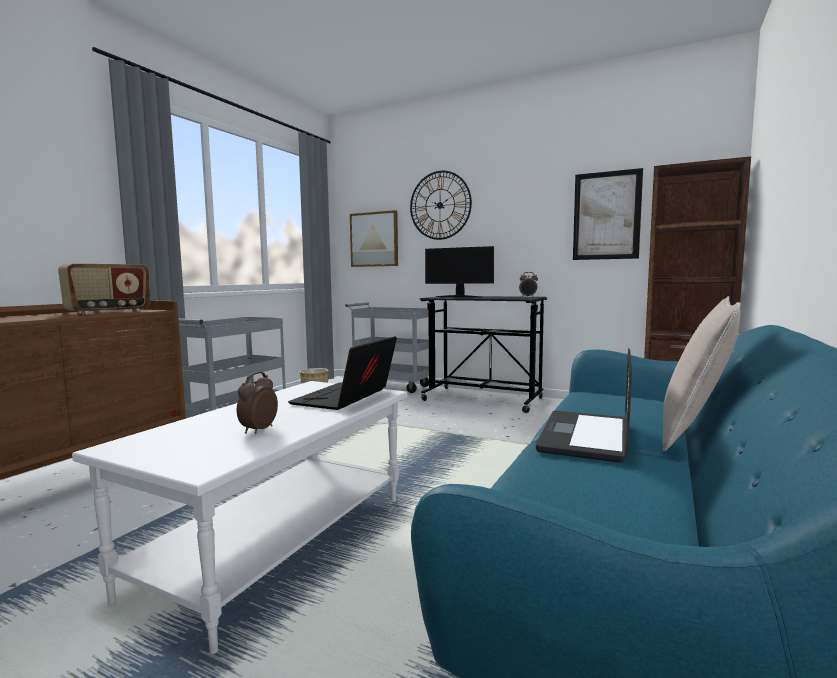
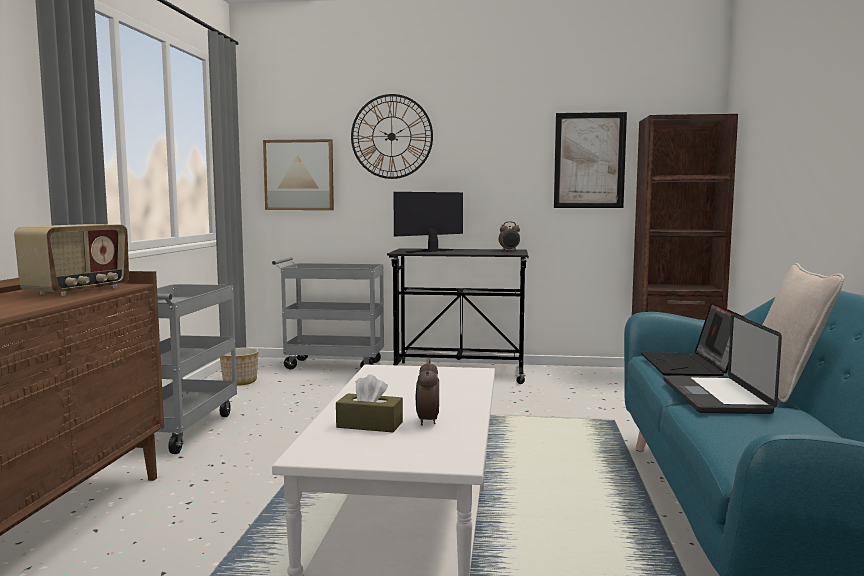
camera: 20 degrees left, 0 degrees up
laptop [288,336,397,410] -> laptop moved to [641,302,745,376]
monitor [425,246,494,298] -> monitor turned 135 degrees clockwise [394,192,463,253]
none -> brown tissue box [336,374,403,432]

